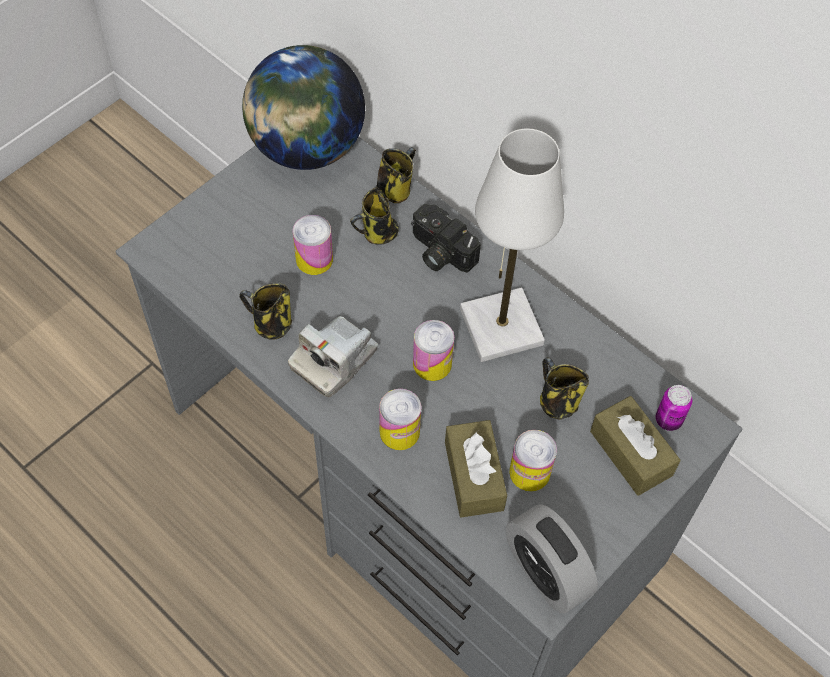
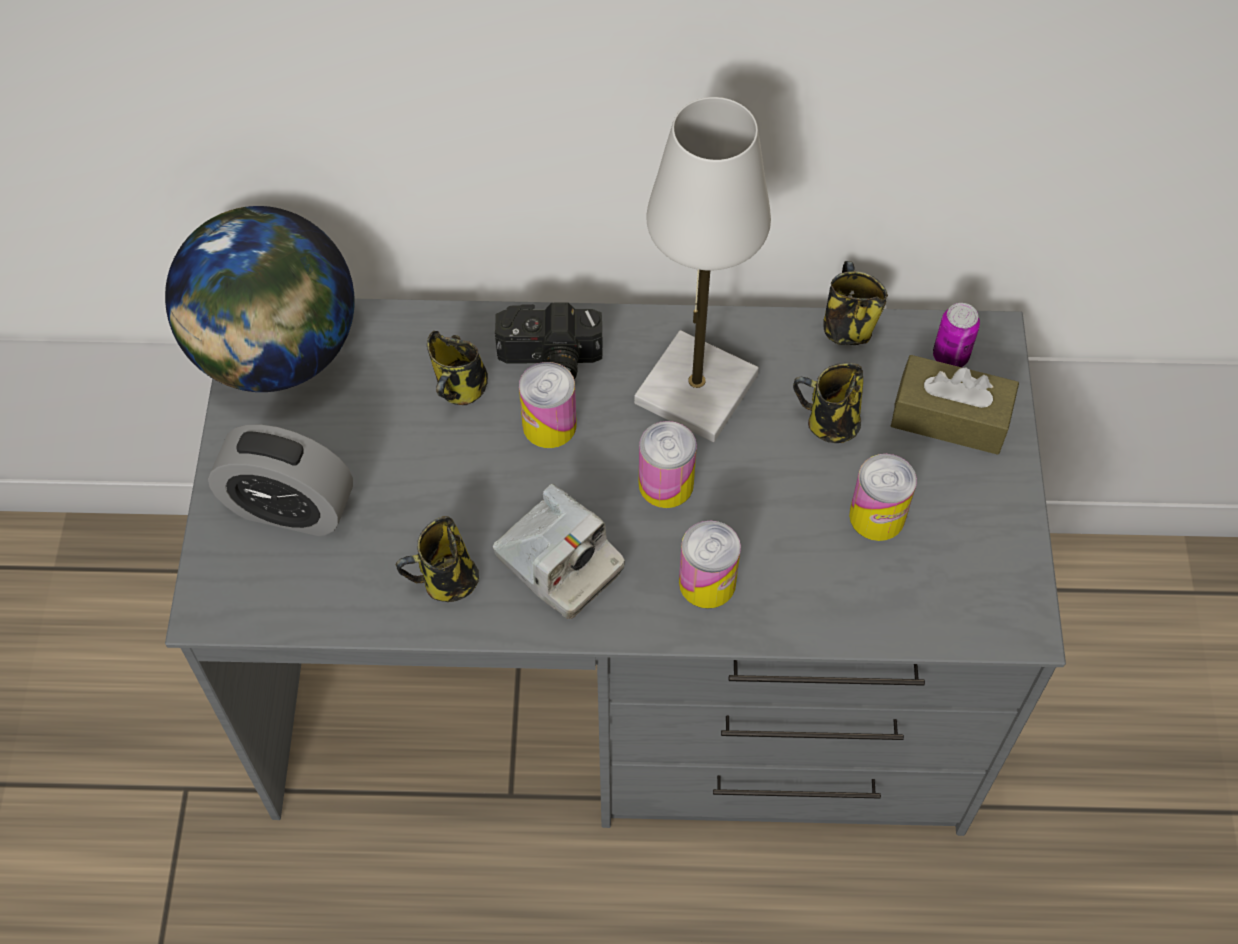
camera: 40 degrees left, 0 degrees up
camera [288,316,378,398] -> camera turned 45 degrees counterclockwise [493,484,625,619]
can [293,215,333,275] -> can moved to [519,362,577,448]
mug [376,147,416,203] -> mug moved to [823,261,888,345]
brown tissue box [445,420,507,517] -> none
alarm clock [506,504,598,613] -> alarm clock moved to [208,425,353,536]

